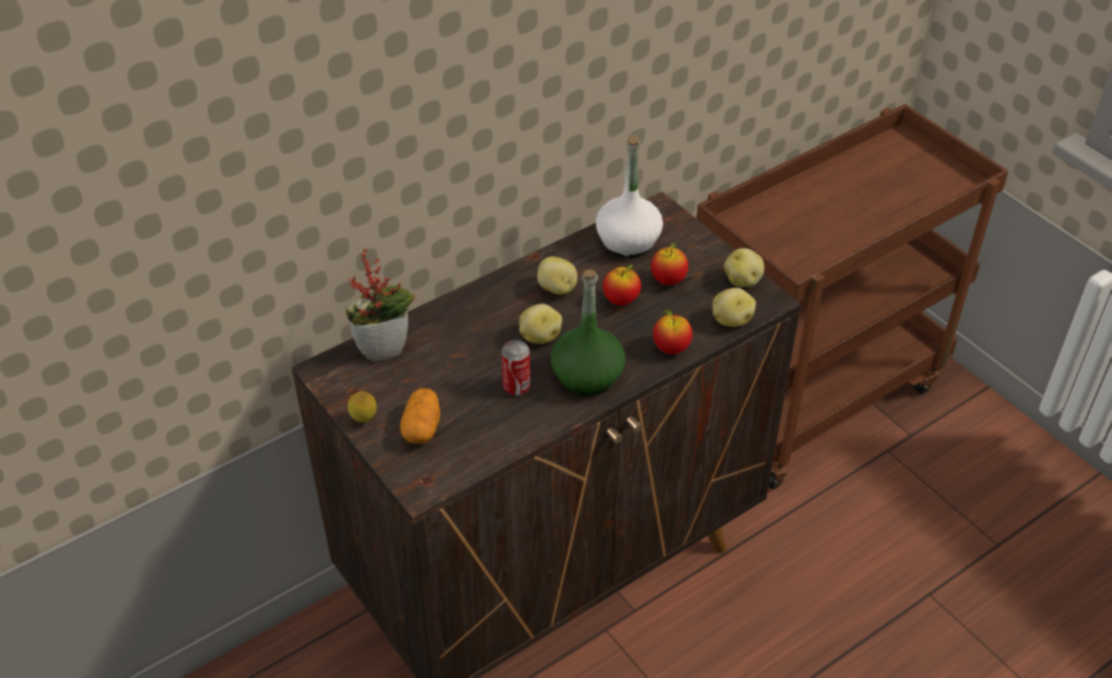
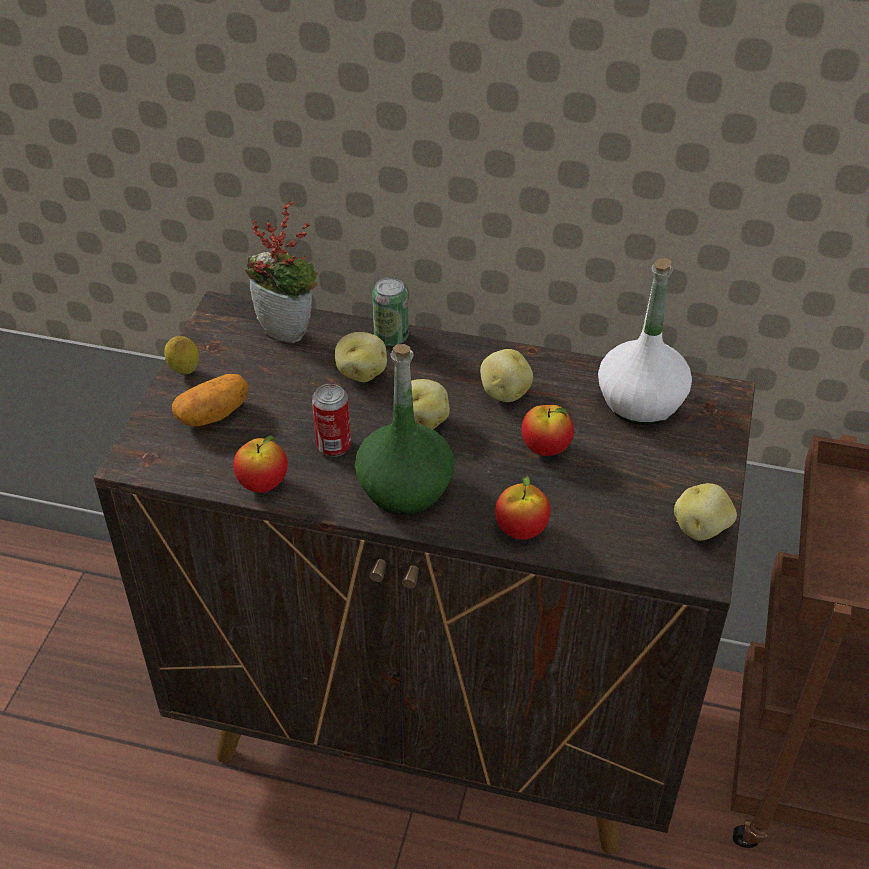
camera: 50 degrees right, 0 degrees up
apple [651,241,688,285] -> apple moved to [233,435,288,493]
potato [713,288,756,327] -> potato moved to [335,332,387,382]
none -> can [372,277,408,346]

